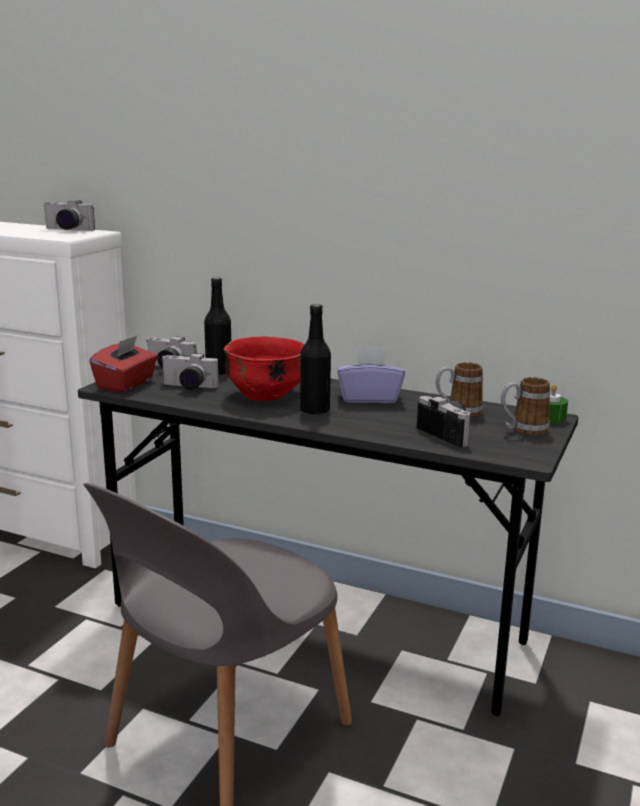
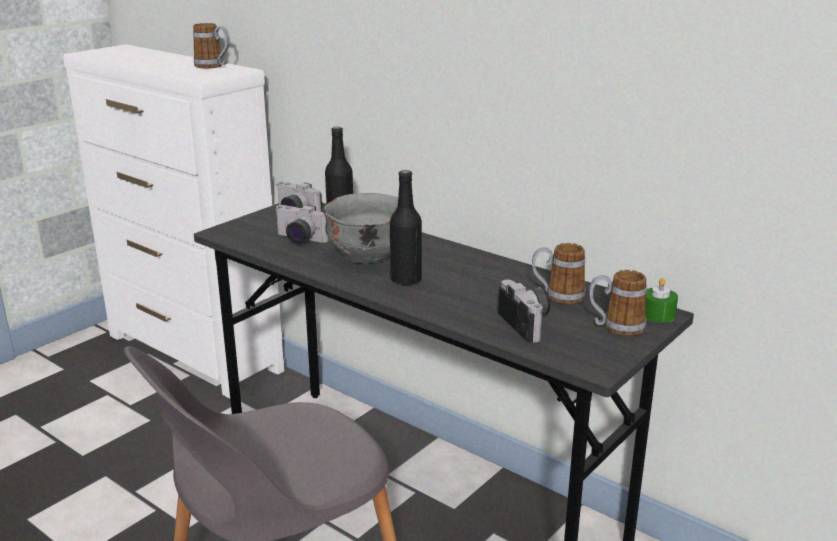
camera: 15 degrees right, 5 degrees up
camera [44,200,95,231] -> mug [193,23,230,69]
red tissue box [90,335,158,393] -> none
red bowl [224,336,305,401] -> grey bowl [323,193,398,264]
purple tissue box [337,347,405,403] -> none

